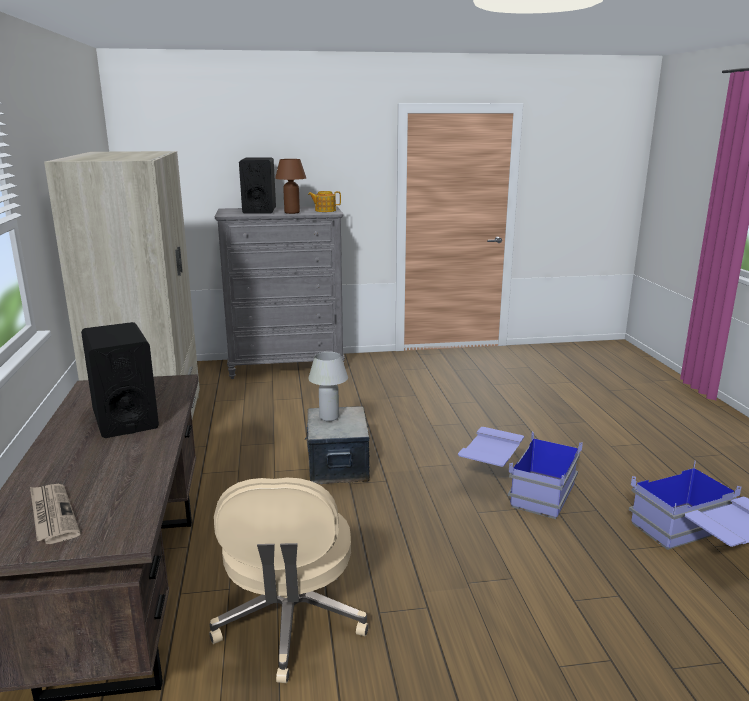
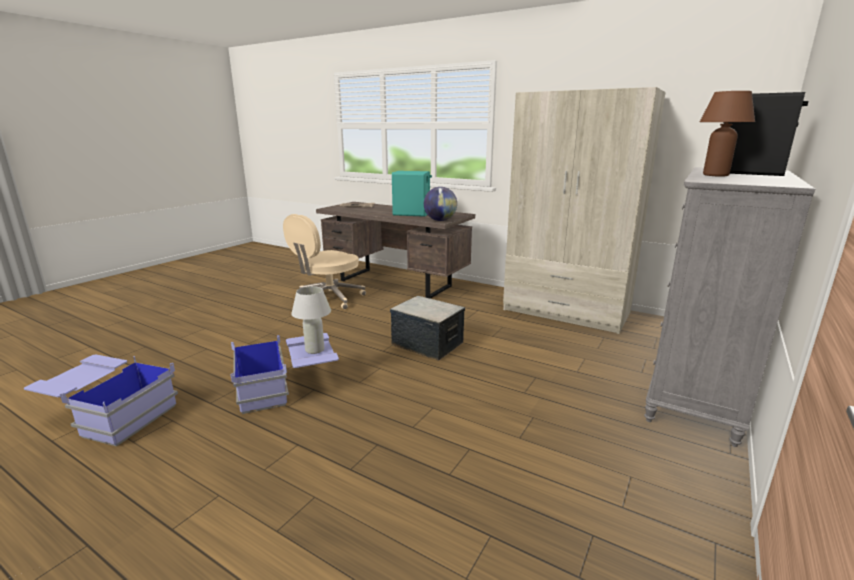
camera: 130 degrees right, 0 degrees up
black speaker [81,322,159,438] -> turquoise speaker [392,171,432,217]
beige office chair [209,478,369,683] -> beige office chair turned 90 degrees counterclockwise [283,214,366,309]
teapot [308,191,341,212] -> none
white table lamp [308,352,348,421] -> white table lamp moved to [291,286,331,354]
none -> globe [424,187,457,221]

